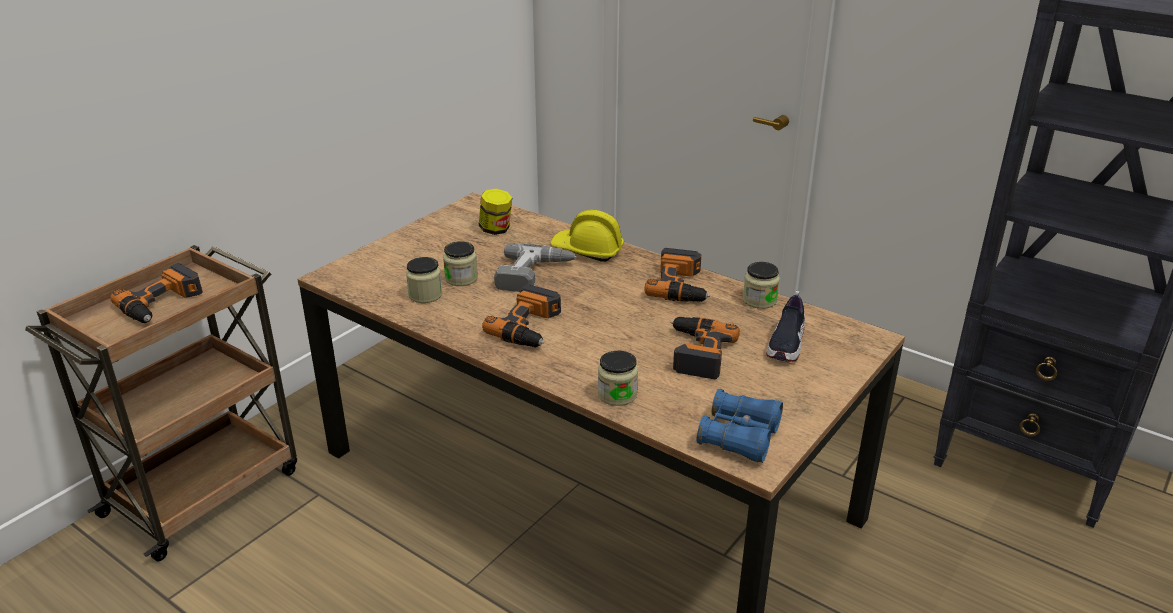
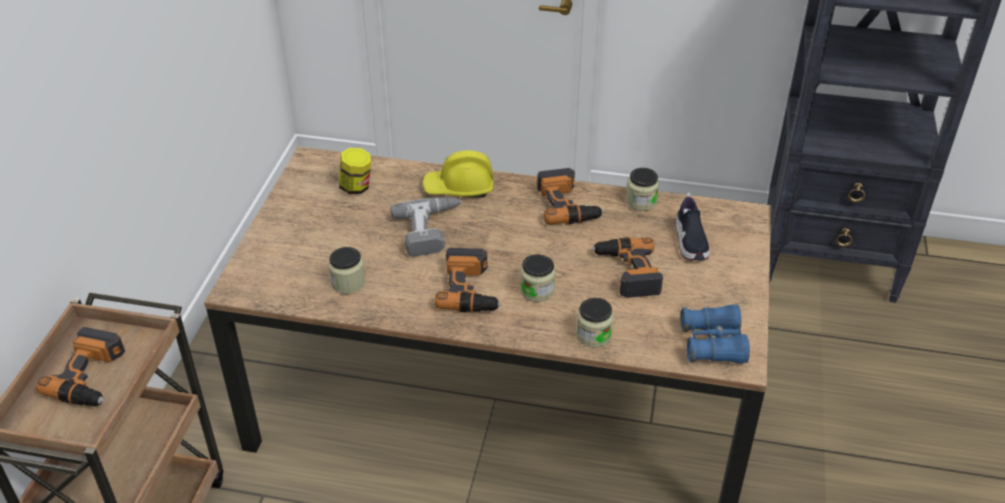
camera: 25 degrees left, 10 degrees up
jar [443,241,478,286] -> jar moved to [520,254,555,302]

